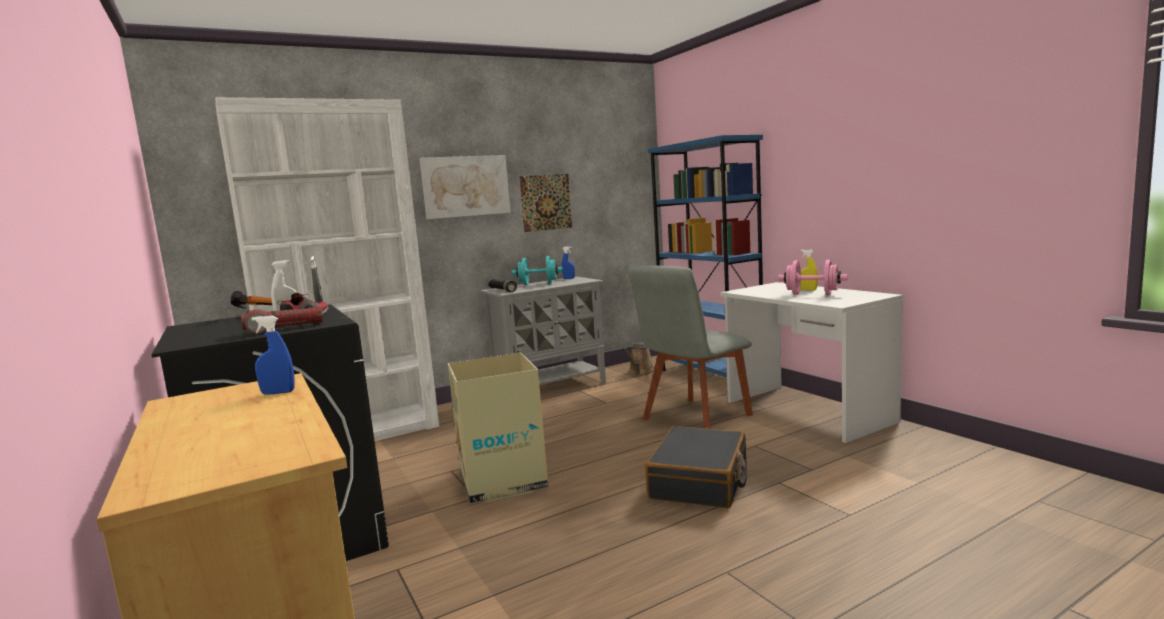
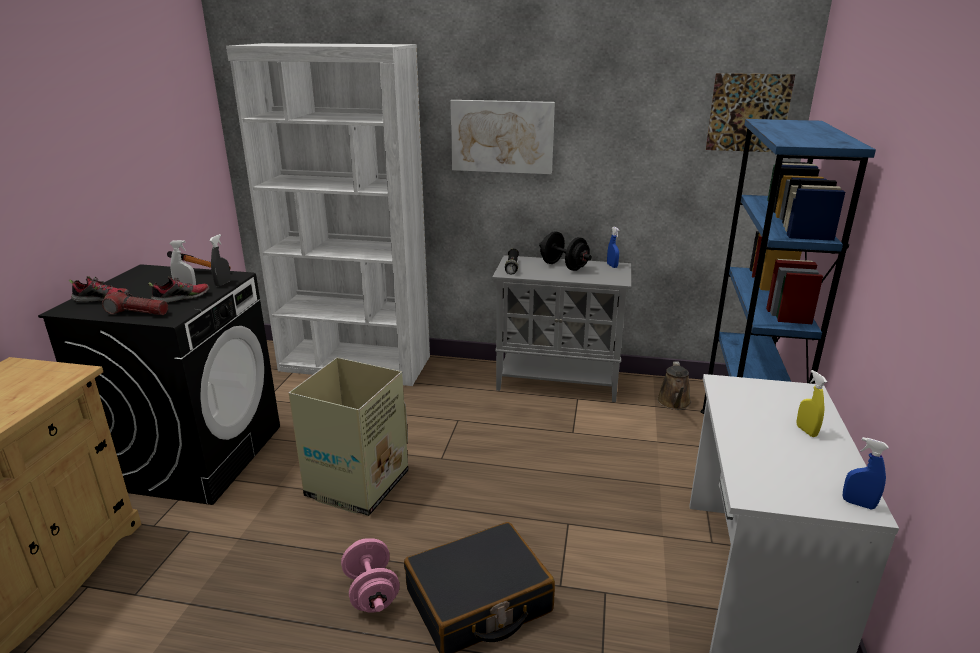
camera: 40 degrees right, 15 degrees up
blue spray bottle [251,316,295,394] -> blue spray bottle moved to [843,437,889,509]
turquoise dumbbell [512,256,563,285] -> black dumbbell [539,231,592,271]
picture [519,174,572,232] -> picture moved to [706,73,795,152]
brown watering can [623,342,654,375] -> brown watering can turned 60 degrees counterclockwise [657,361,691,410]
grey chair [628,265,753,429] -> none
pink dumbbell [778,260,847,295] -> pink dumbbell moved to [341,538,400,613]
none -> shoe [69,276,129,302]

